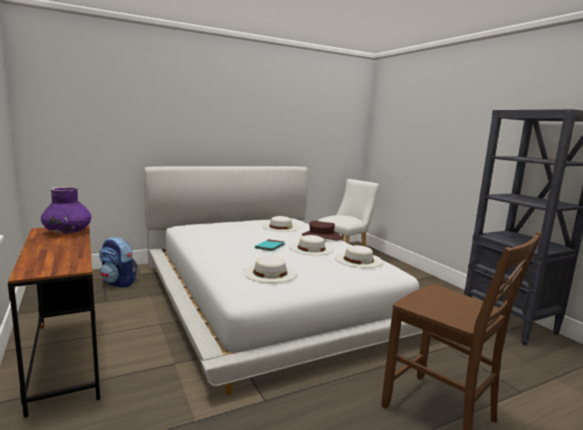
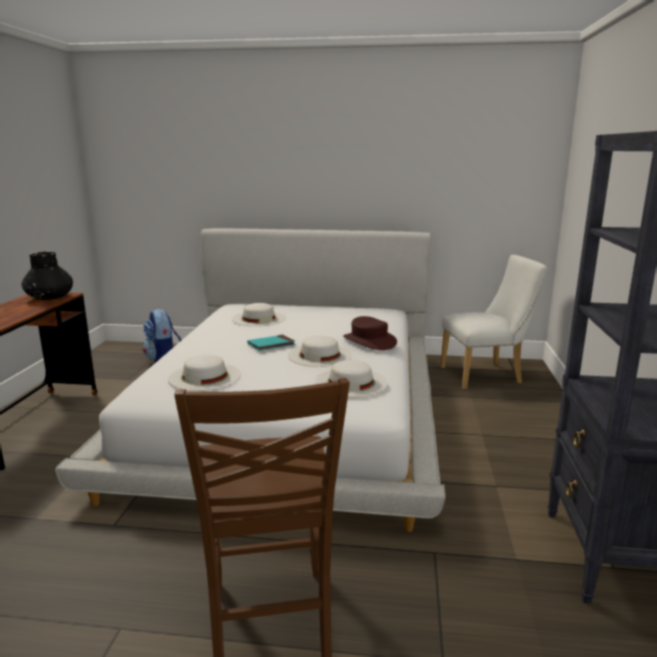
camera: 35 degrees right, 5 degrees up
purple vase [41,186,91,234] -> black vase [22,251,73,300]
white hat [262,216,300,232] -> white hat moved to [232,303,285,326]

